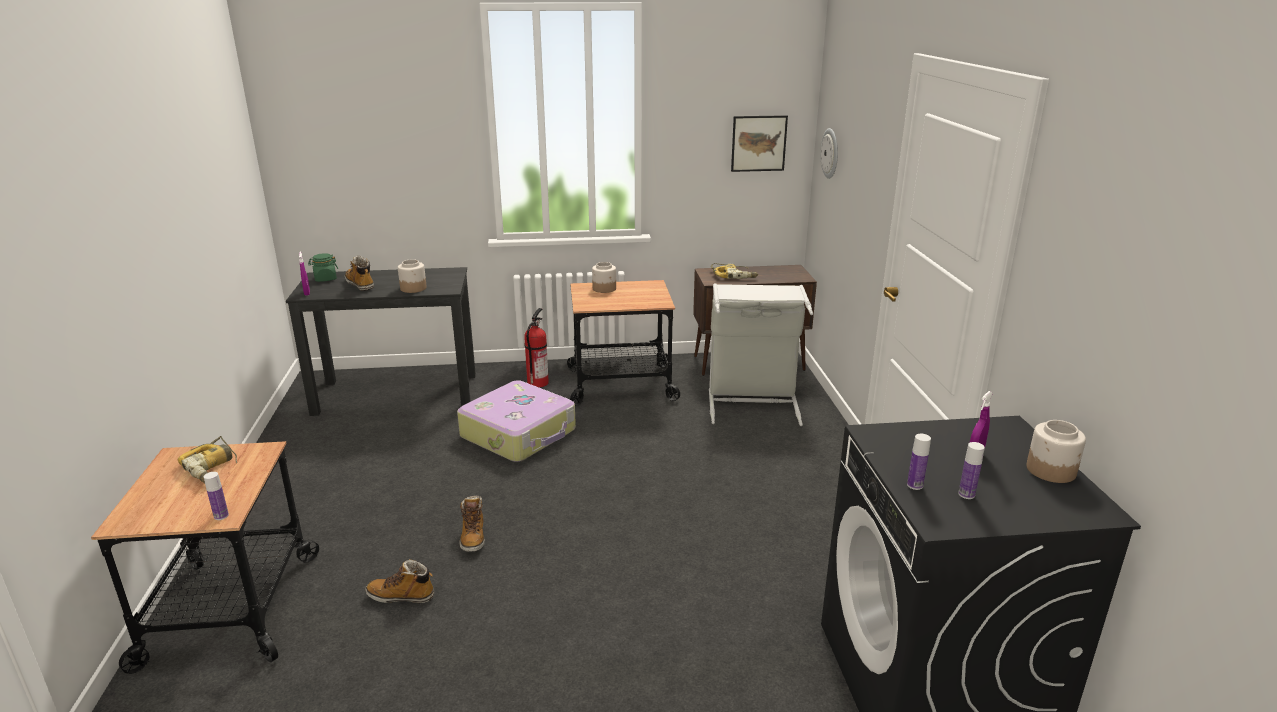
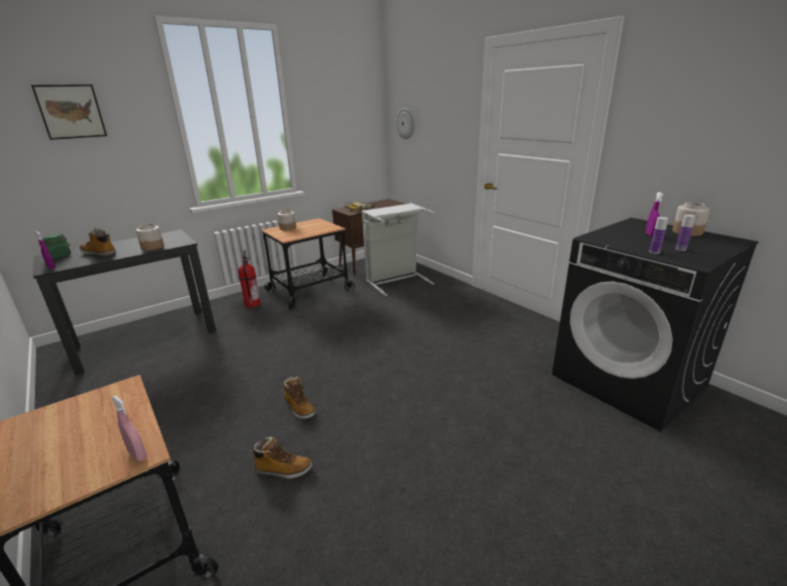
camera: 30 degrees left, 0 degrees up
power drill [178,436,237,483] -> none
bottle [204,472,229,520] -> pink spray bottle [111,396,147,462]
boot [365,559,435,603] -> boot turned 150 degrees counterclockwise [251,437,312,479]
suitcase [457,380,576,462] -> none
picture [731,115,788,172] -> picture moved to [31,84,107,140]

